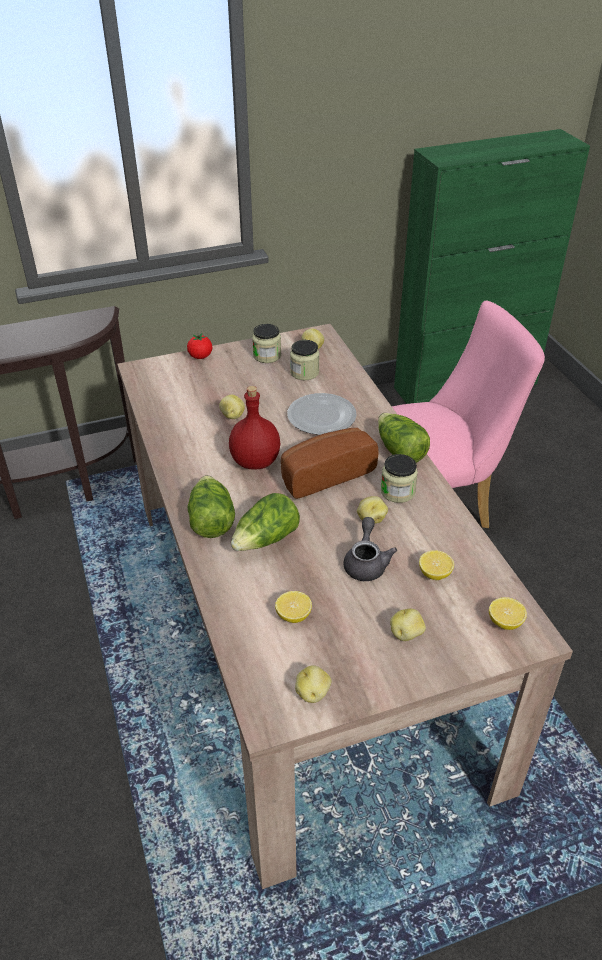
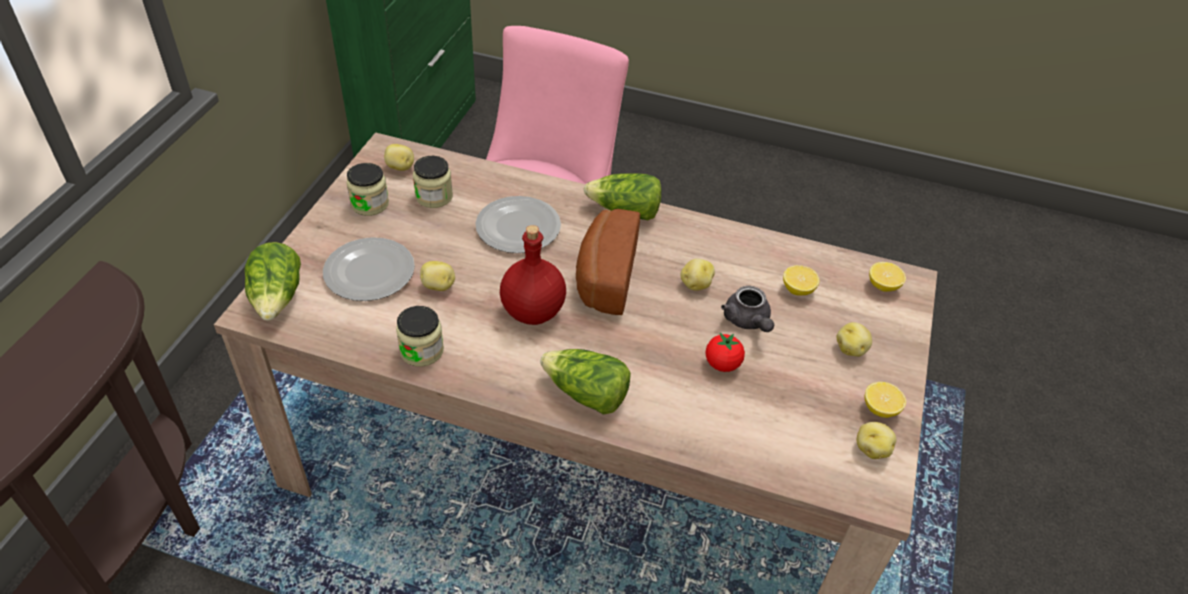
camera: 55 degrees left, 5 degrees up
tomato [187,333,212,359] -> tomato moved to [705,333,745,372]
lettuce [231,493,300,551] -> lettuce moved to [245,242,301,321]
lemon [275,591,312,623] -> lemon moved to [864,382,906,418]
grey teapot [343,517,397,581] -> grey teapot turned 150 degrees counterclockwise [721,286,774,332]
jar [381,454,418,503] -> jar moved to [396,306,444,367]
none -> plate [323,237,415,301]

